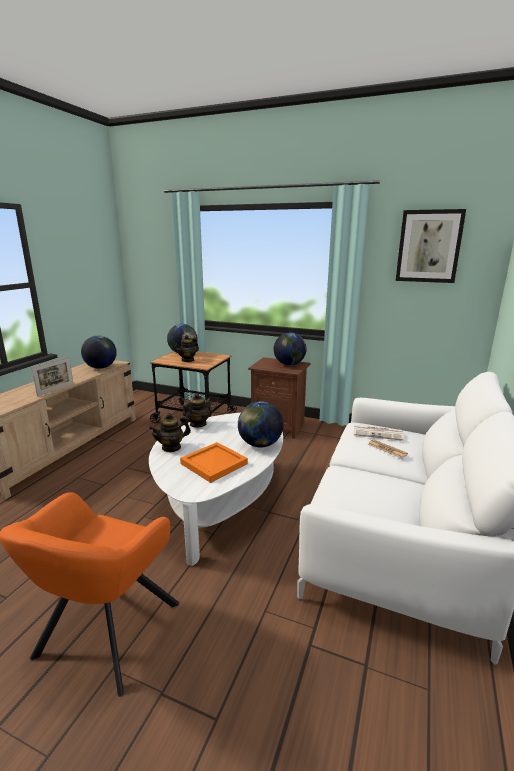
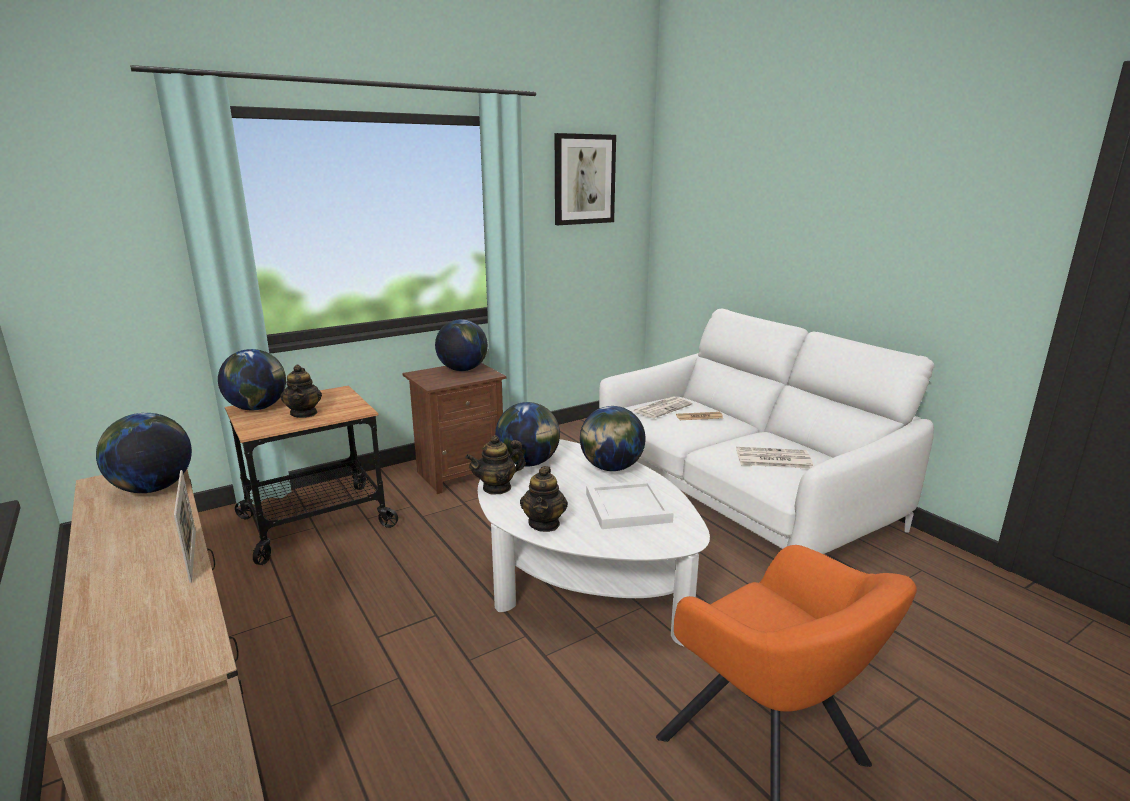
camera: 55 degrees left, 0 degrees up
orange tray [180,442,248,483] -> white tray [586,480,674,529]
teapot [183,393,212,428] -> teapot turned 105 degrees counterclockwise [466,435,526,495]
none -> globe [495,402,560,467]
none -> newspaper [736,447,813,469]

